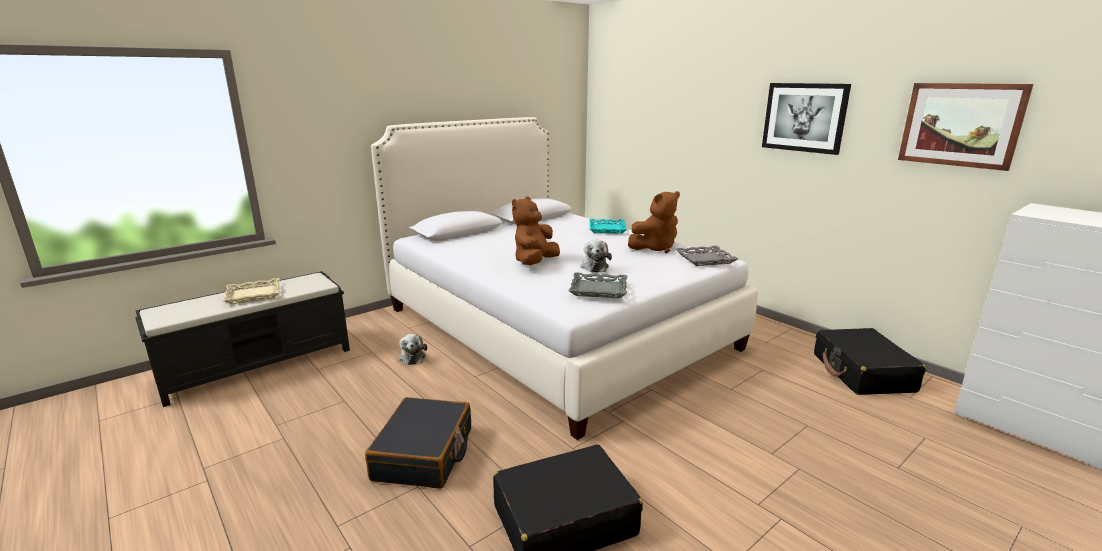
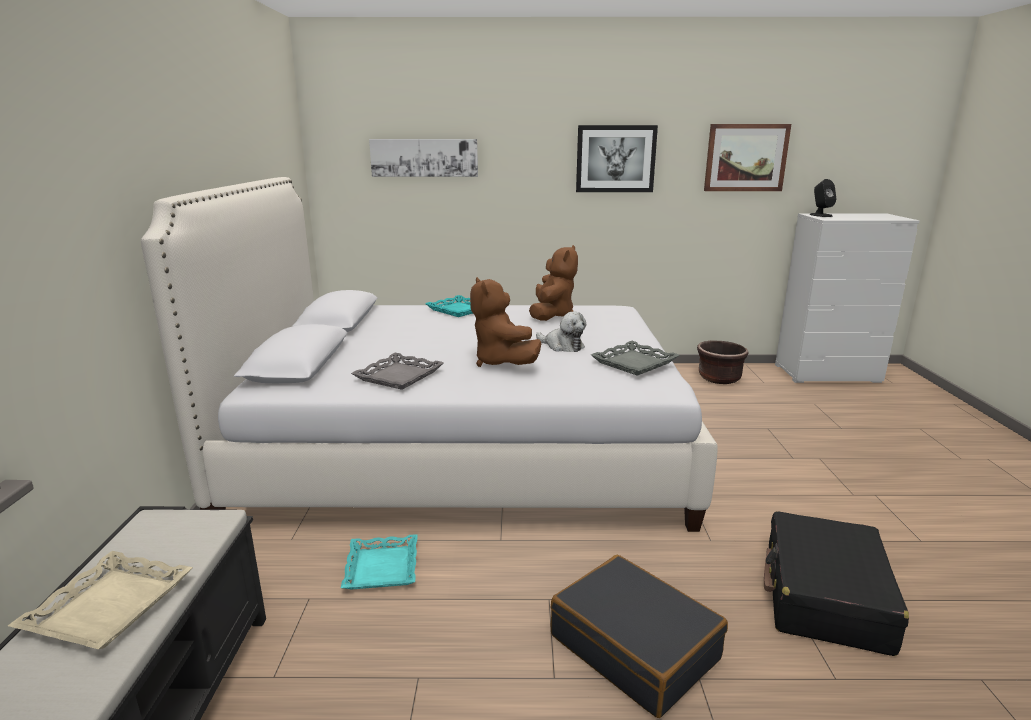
camera: 50 degrees left, 0 degrees up
plush toy [398,334,427,365] -> turquoise tray [341,534,418,589]
grey tray [676,246,738,266] -> grey tray moved to [351,353,444,390]
black suitcase [814,328,926,395] -> brown planter [697,341,748,384]
none -> picture [369,139,478,177]
none -> black speaker [810,179,836,217]

